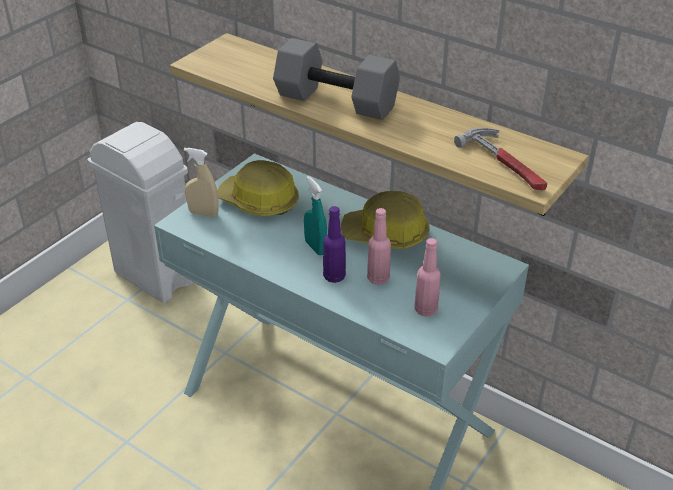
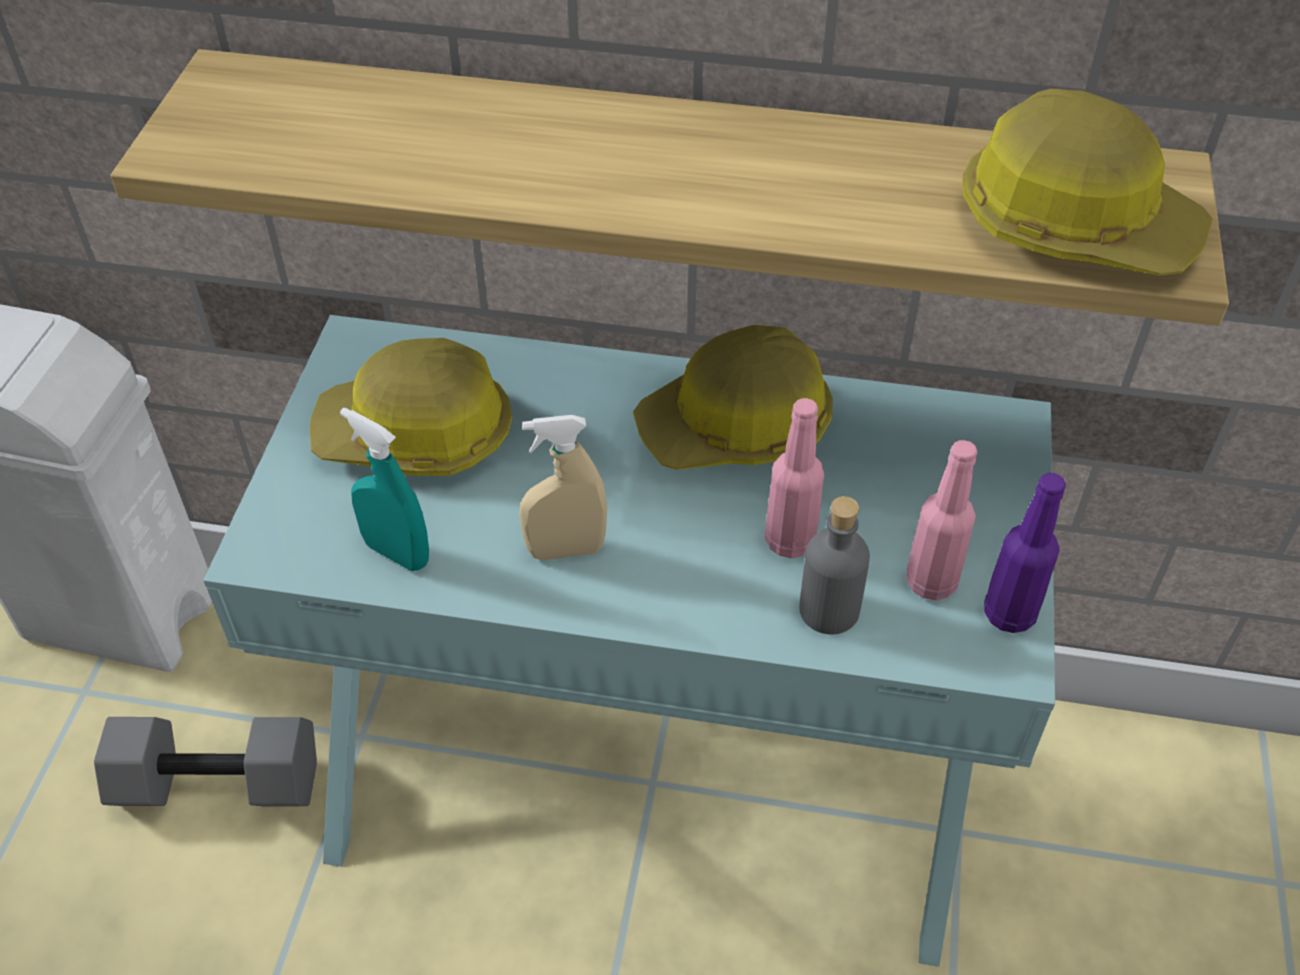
camera: 25 degrees left, 10 degrees up
beige spray bottle [184,148,219,217] -> beige spray bottle moved to [519,415,607,560]
grey dumbbell [273,38,400,120] -> grey dumbbell moved to [94,717,317,806]
turquoise spray bottle [304,176,327,256] -> turquoise spray bottle moved to [340,407,429,571]
purple bottle [323,206,346,283] -> purple bottle moved to [984,473,1066,633]
hammer [454,127,547,191] -> hard hat [962,89,1213,275]
none -> grey bottle [799,496,870,634]

